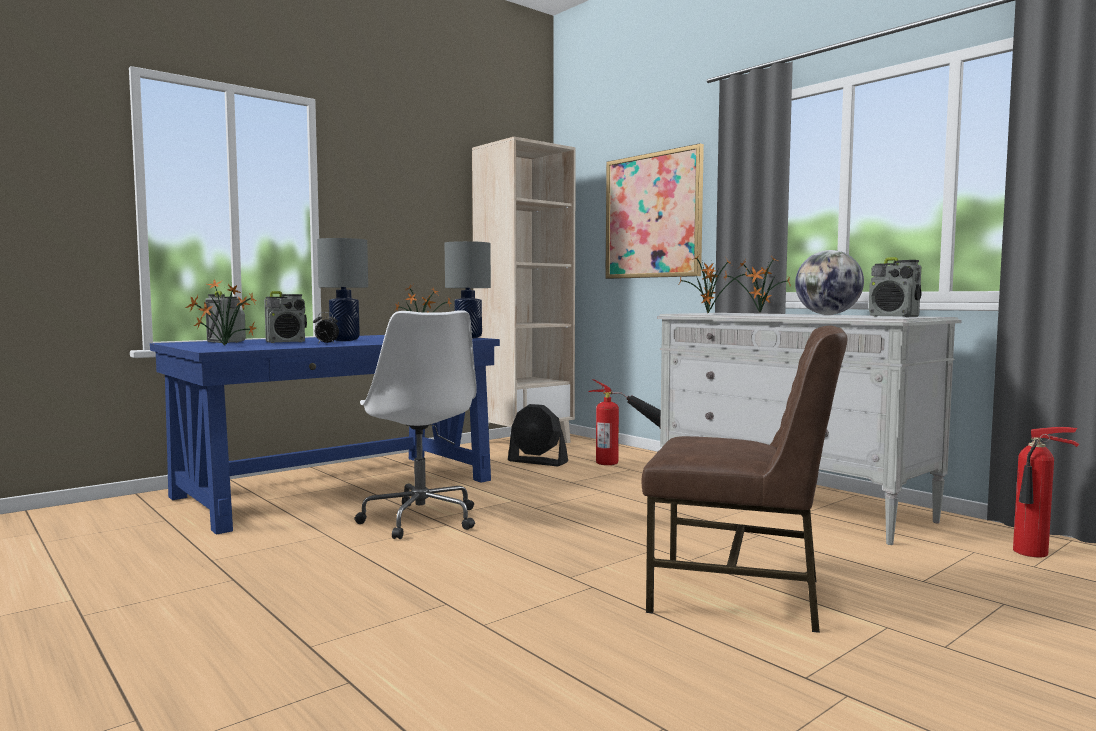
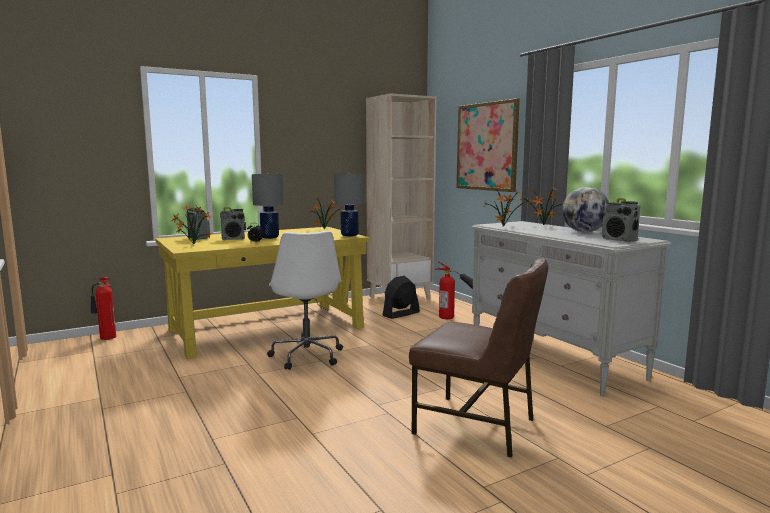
camera: 10 degrees right, 5 degrees up
blue desk [150,335,500,535] -> yellow desk [155,227,370,359]
black fan [508,404,568,466] -> black fan turned 105 degrees clockwise [383,276,420,319]
fire extinguisher [1013,427,1079,557] -> fire extinguisher moved to [91,277,116,340]

